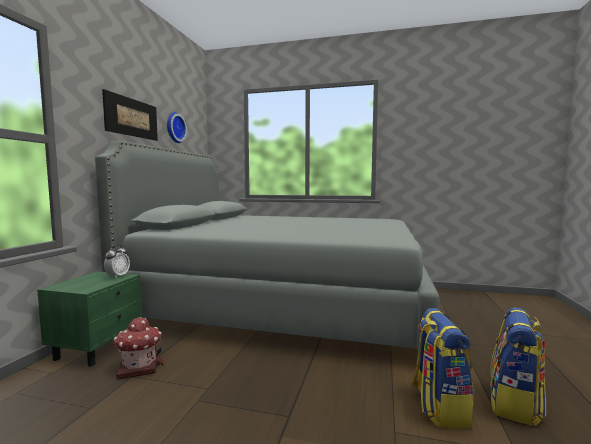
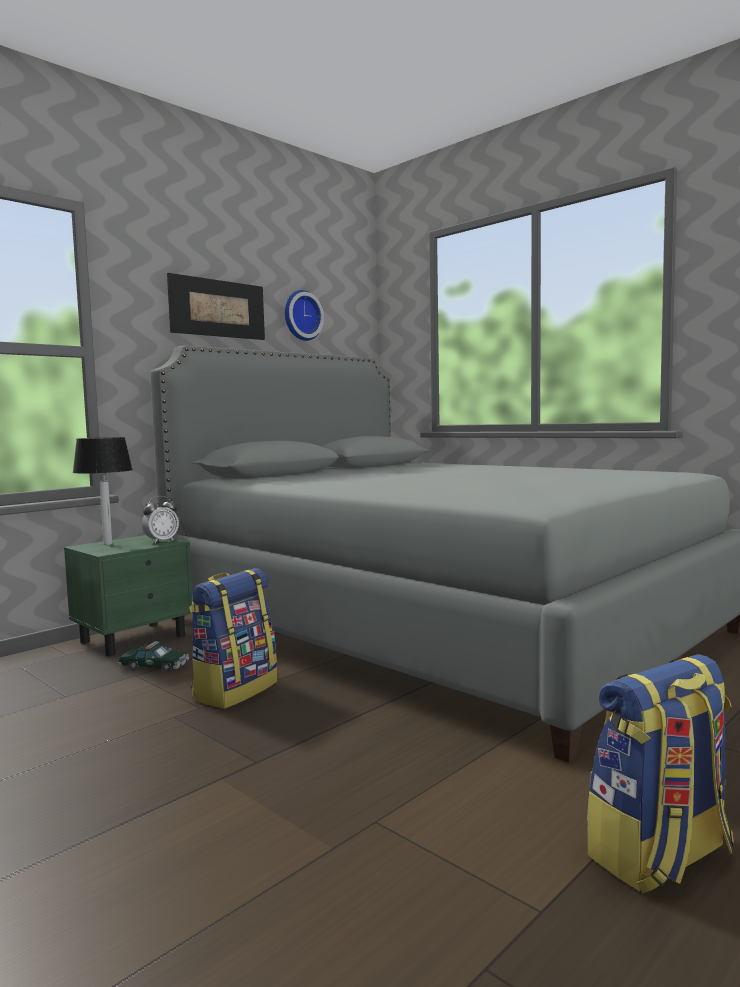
camera: 30 degrees right, 0 degrees up
toy house [113,317,164,379] -> toy car [118,641,189,672]
backpack [411,308,474,428] -> backpack moved to [189,568,277,709]
none -> table lamp [73,437,133,545]

